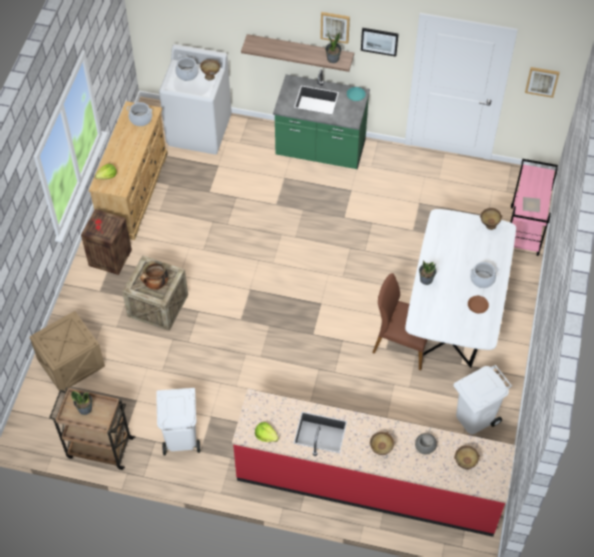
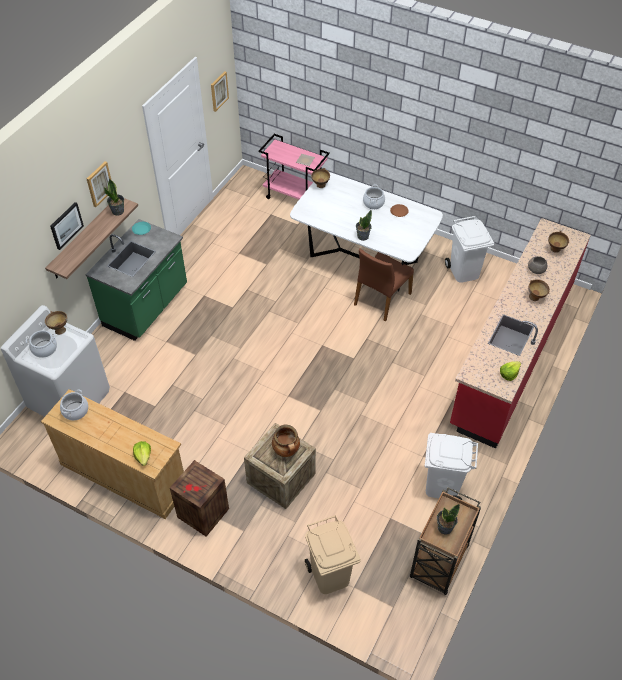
camera: 75 degrees left, 5 degrees down
crate [30,311,105,391] -> beige trash can [305,515,361,594]
picture [361,28,398,57] -> picture moved to [50,202,84,250]

